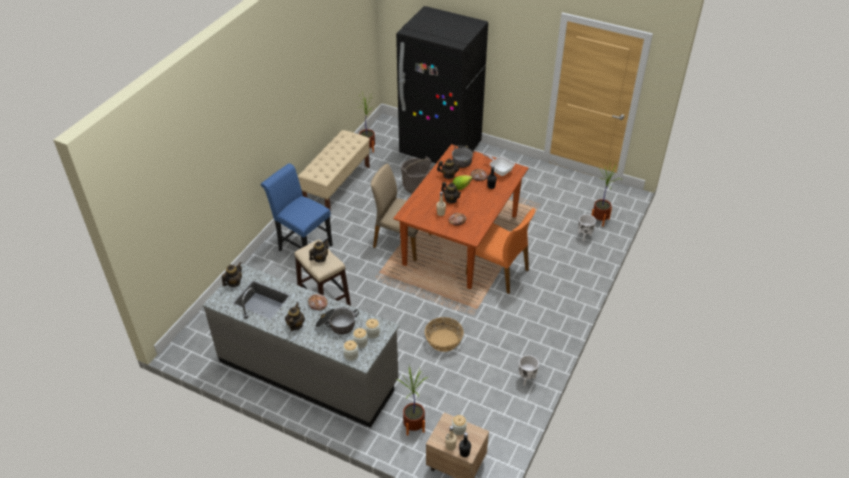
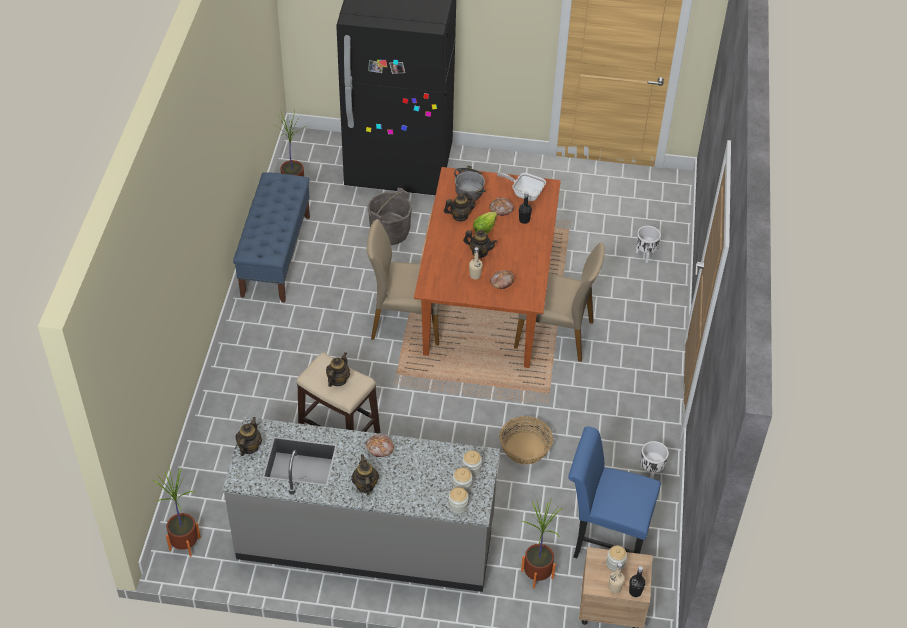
camera: 20 degrees left, 5 degrees up
blue chair [261,163,333,251] -> blue chair moved to [568,426,661,558]
beige bench [298,130,370,210] -> blue bench [233,172,310,302]
cooking pot [316,307,359,334] -> none
orange chair [466,208,535,294] -> beige chair [514,242,605,362]
potted plant [592,161,621,227] -> potted plant moved to [152,467,201,557]

